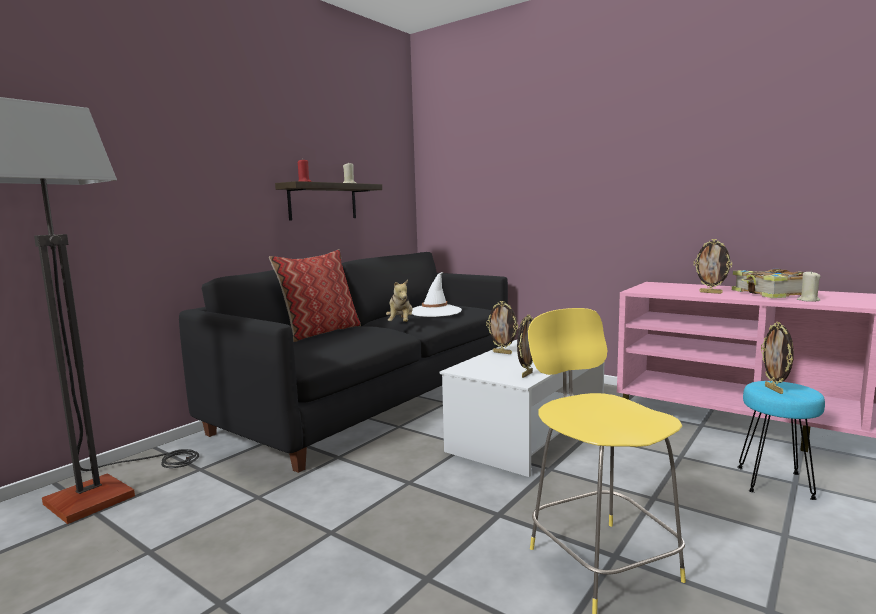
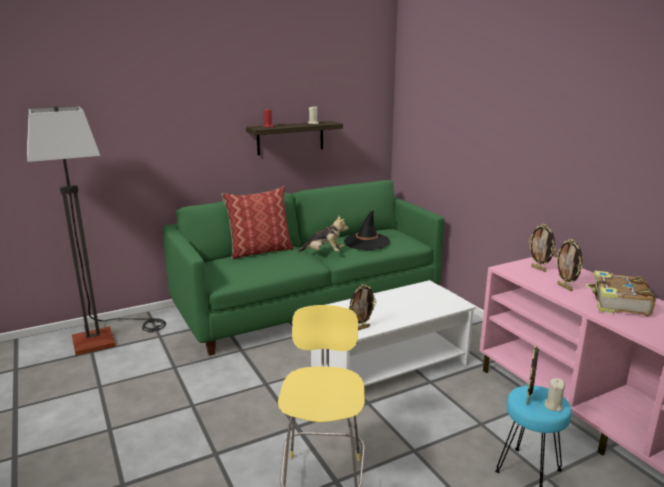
camera: 25 degrees right, 10 degrees up
black sofa [179,252,508,473] -> green sofa [163,180,445,356]
plush toy [386,279,413,322] -> plush toy turned 105 degrees counterclockwise [298,216,348,252]
white hat [412,272,462,317] -> black hat [344,211,390,250]
picture frame [486,301,519,354] -> picture frame moved to [528,224,556,272]
beige candle [797,271,821,302] -> beige candle moved to [544,378,565,411]

